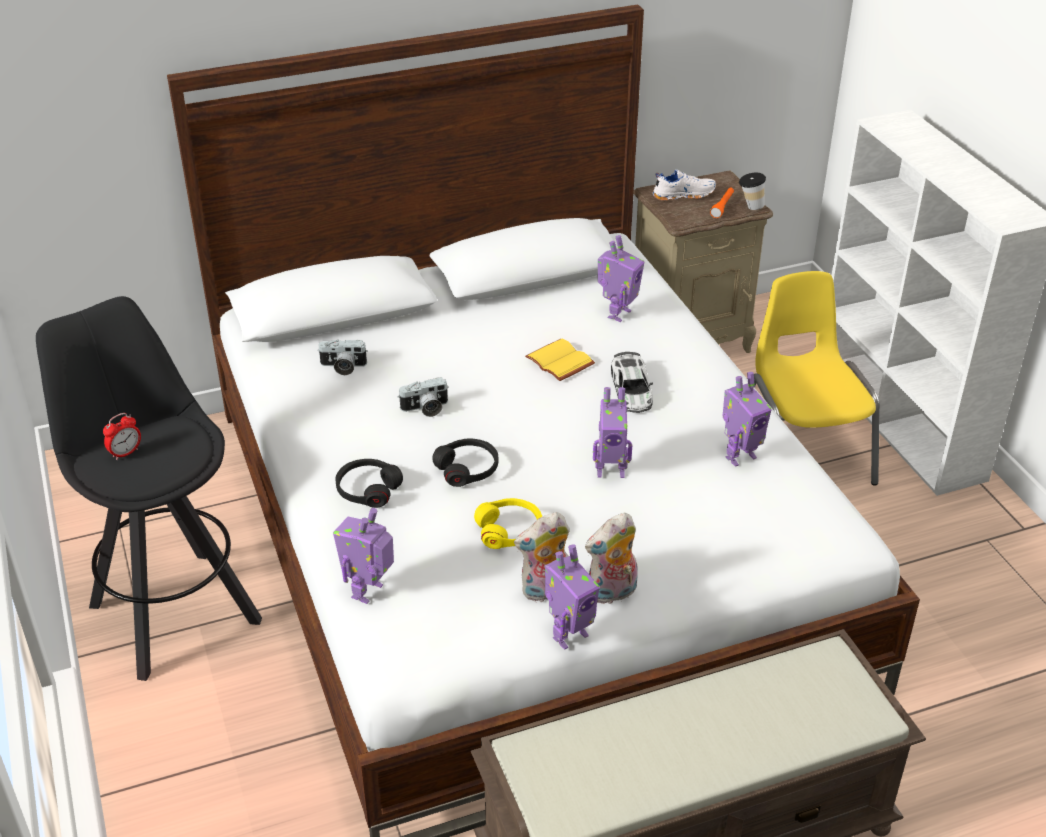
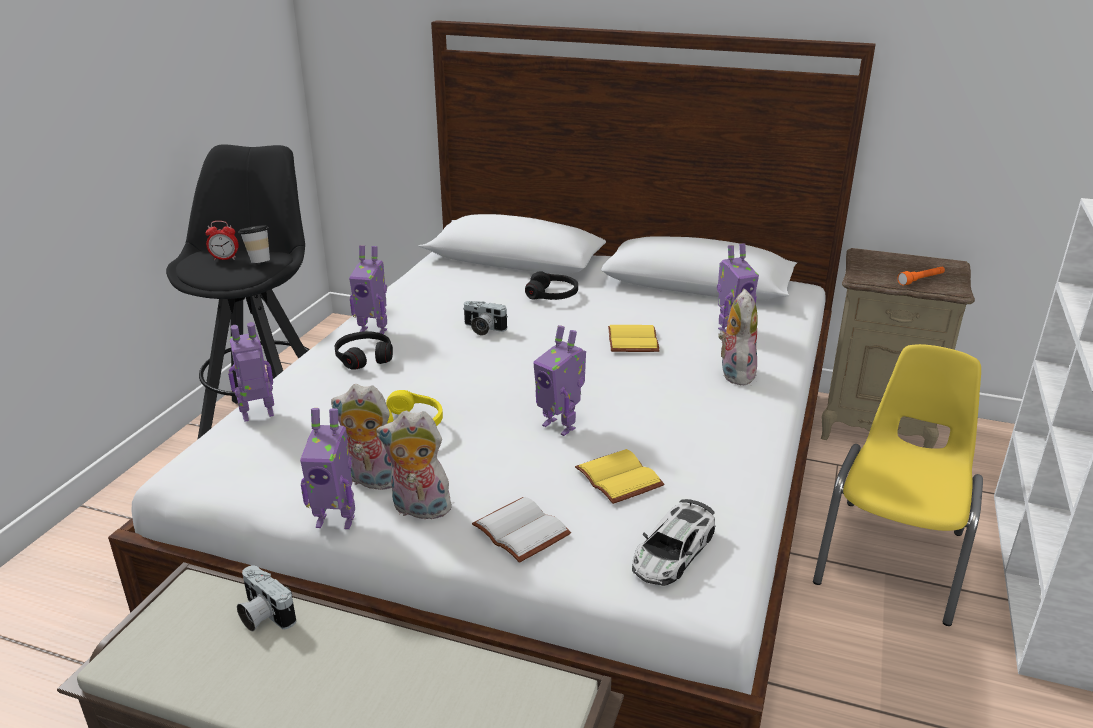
camera: 40 degrees right, 10 degrees down
camera [317,340,368,375] -> camera moved to [237,566,296,631]
black headphones [432,439,498,487] -> black headphones moved to [525,272,578,300]
toy car [611,352,653,413] -> toy car moved to [632,499,715,586]
white shoe [652,169,716,201] -> none
toy robot [723,372,772,467] -> toy robot moved to [349,245,387,334]
cup [739,173,766,210] -> cup moved to [238,225,270,263]
none -> white book [472,497,571,563]
none -> yellow book [575,449,664,504]
none -> plush toy [718,289,758,385]

